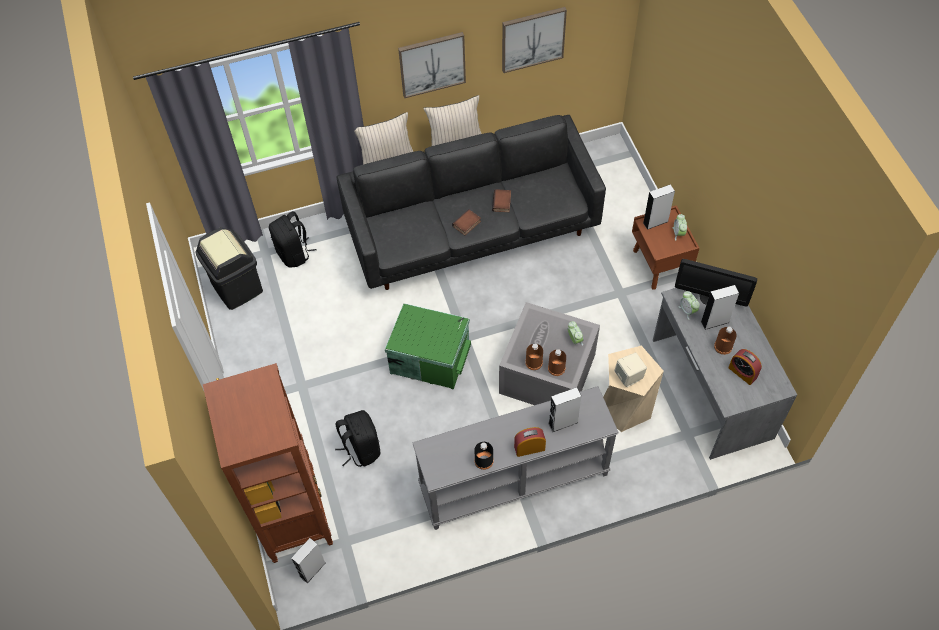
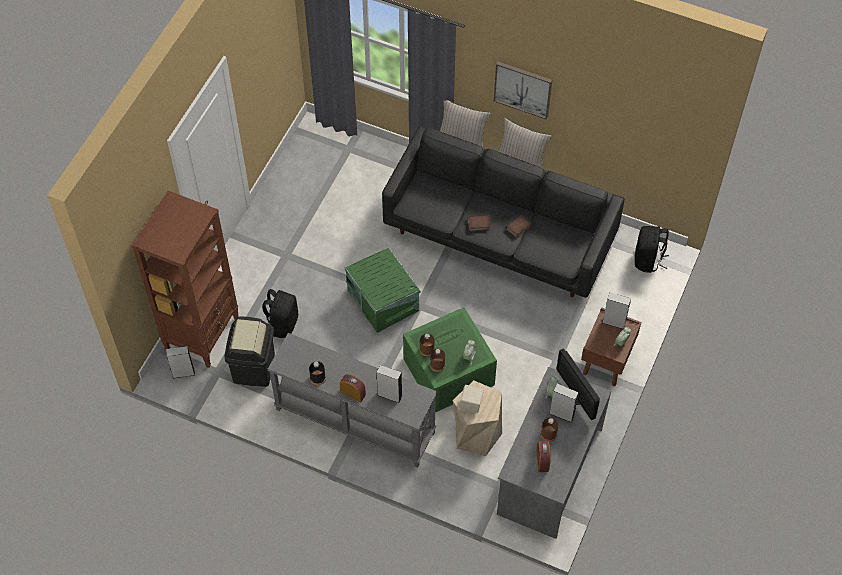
camera: 40 degrees right, 0 degrees up
black trash can [195,228,263,310] -> black trash can moved to [224,316,275,387]
black backpack [269,211,317,267] -> black backpack moved to [634,226,669,273]
grey storage box [499,302,600,405] -> green storage box [403,307,497,413]
picture [502,7,567,73] -> none

